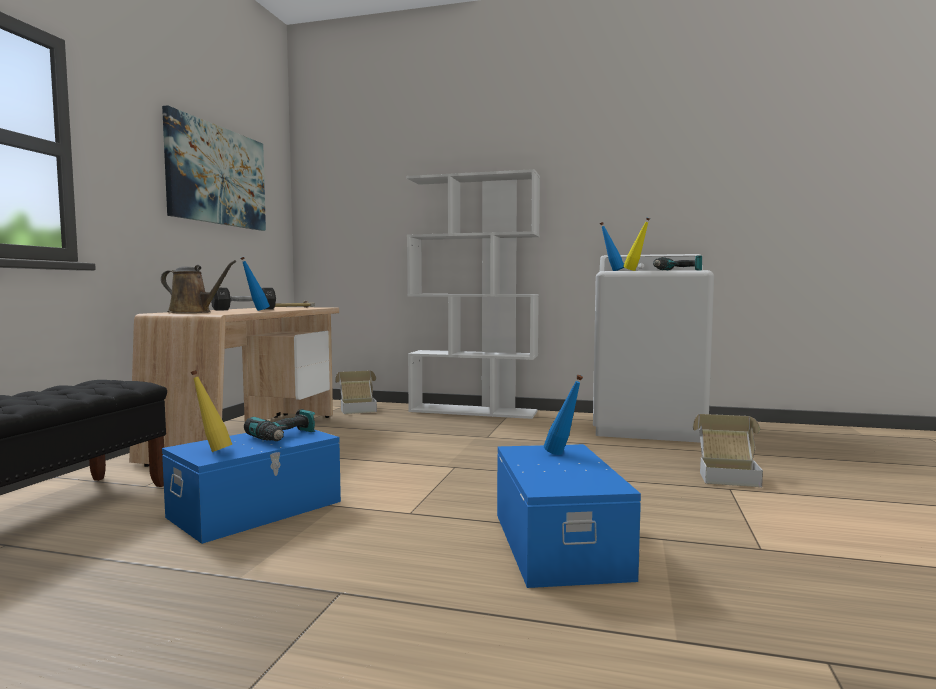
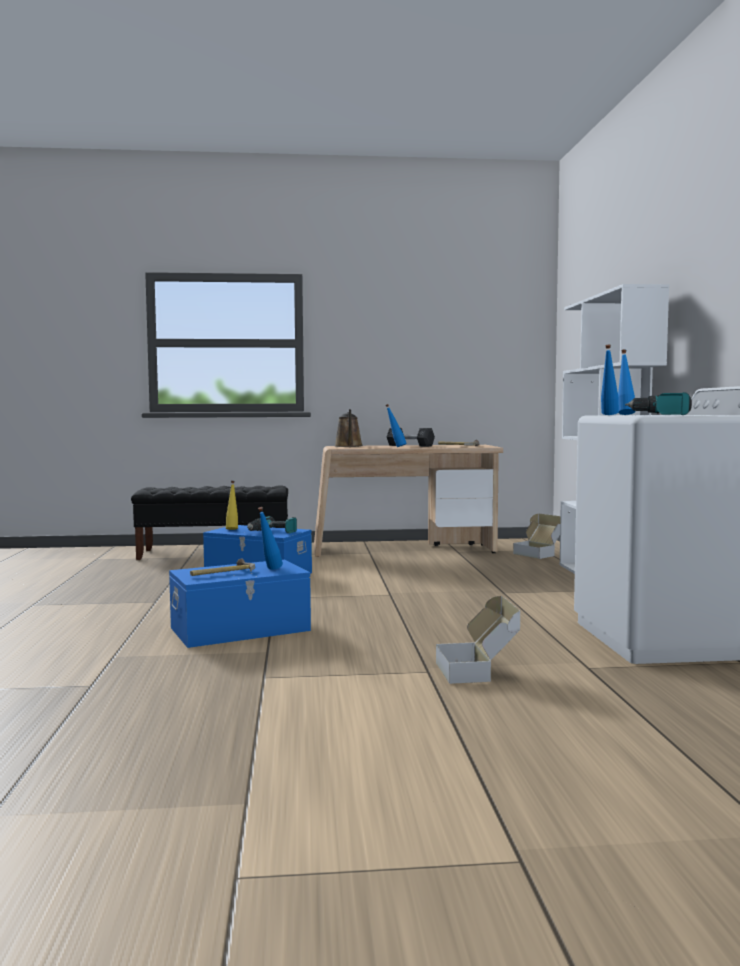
camera: 70 degrees right, 0 degrees up
picture [162,105,266,231] -> none
yellow bottle [623,217,650,271] -> blue bottle [601,345,619,415]
none -> hammer [190,559,255,576]

